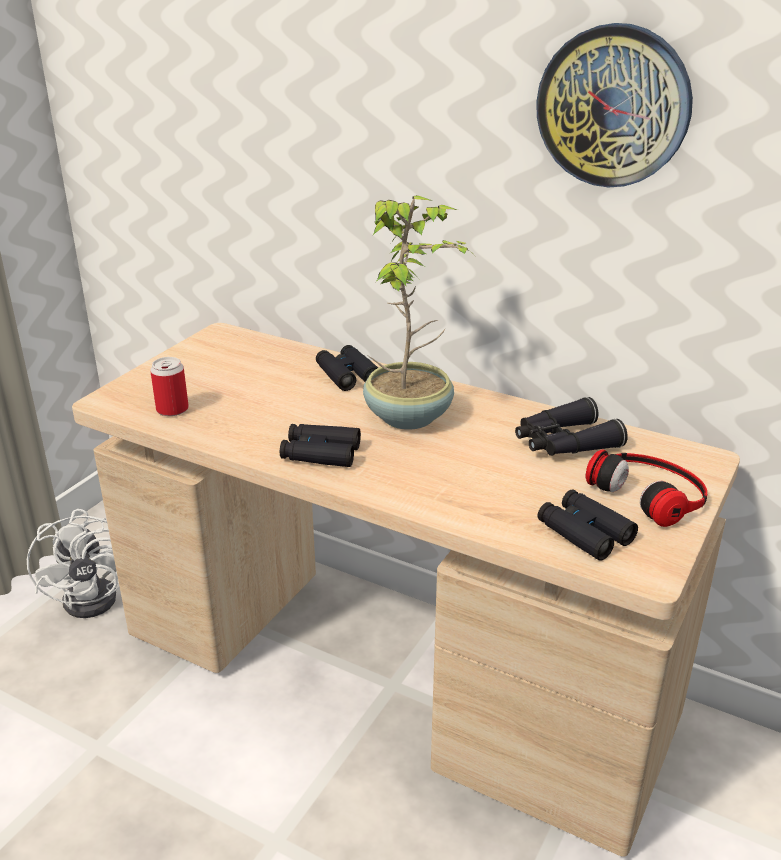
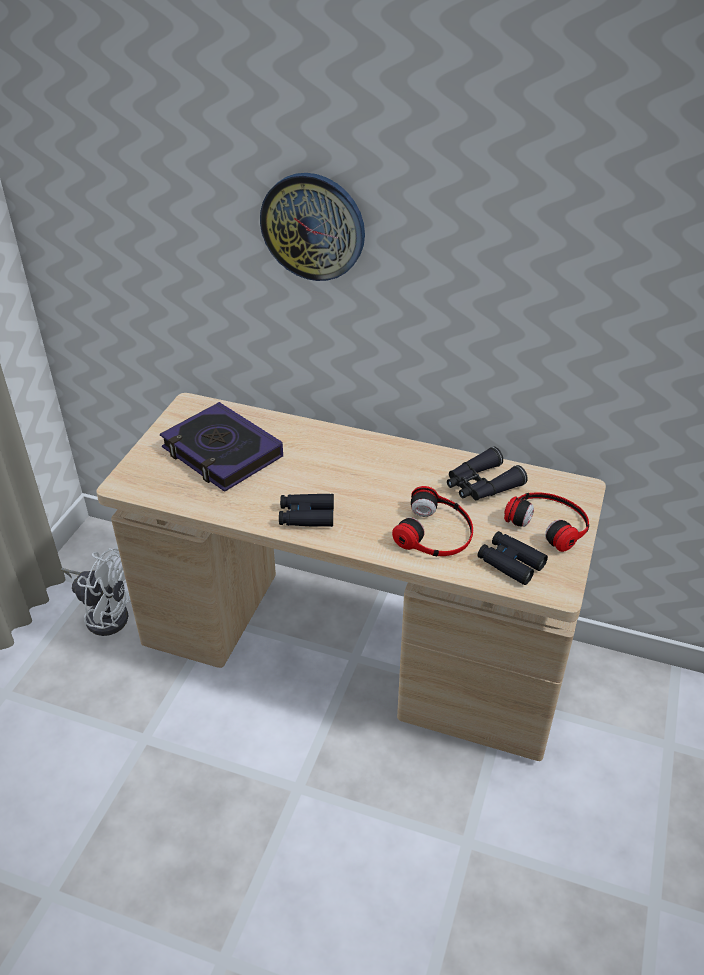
camera: 10 degrees left, 10 degrees up
white fan [27,509,120,618] -> white fan turned 45 degrees counterclockwise [61,548,131,636]
can [150,357,189,416] -> none
black binoculars [316,345,378,391] -> none
potted plant [363,195,474,430] -> none
wall clock [536,23,693,187] -> wall clock moved to [260,173,365,281]
none -> book [160,402,283,492]
none -> headphones [392,486,473,556]

